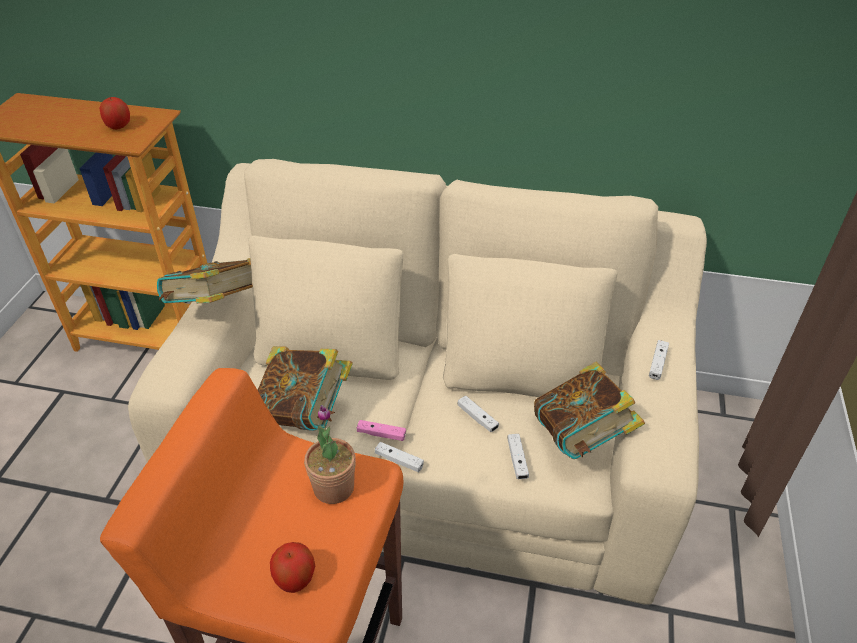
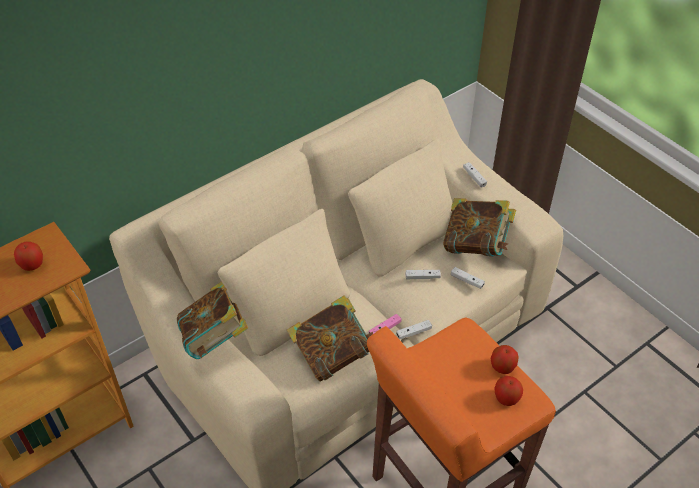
camera: 50 degrees left, 5 degrees up
potted plant [304,405,356,504] -> none
none -> apple [490,345,519,374]

